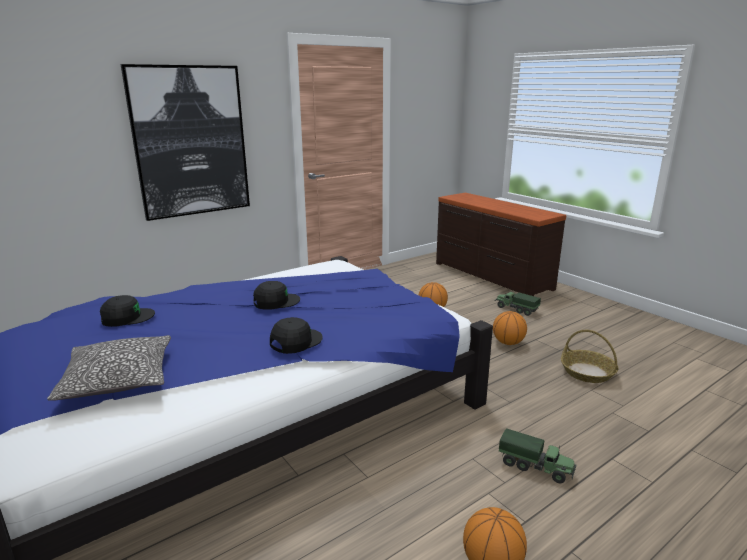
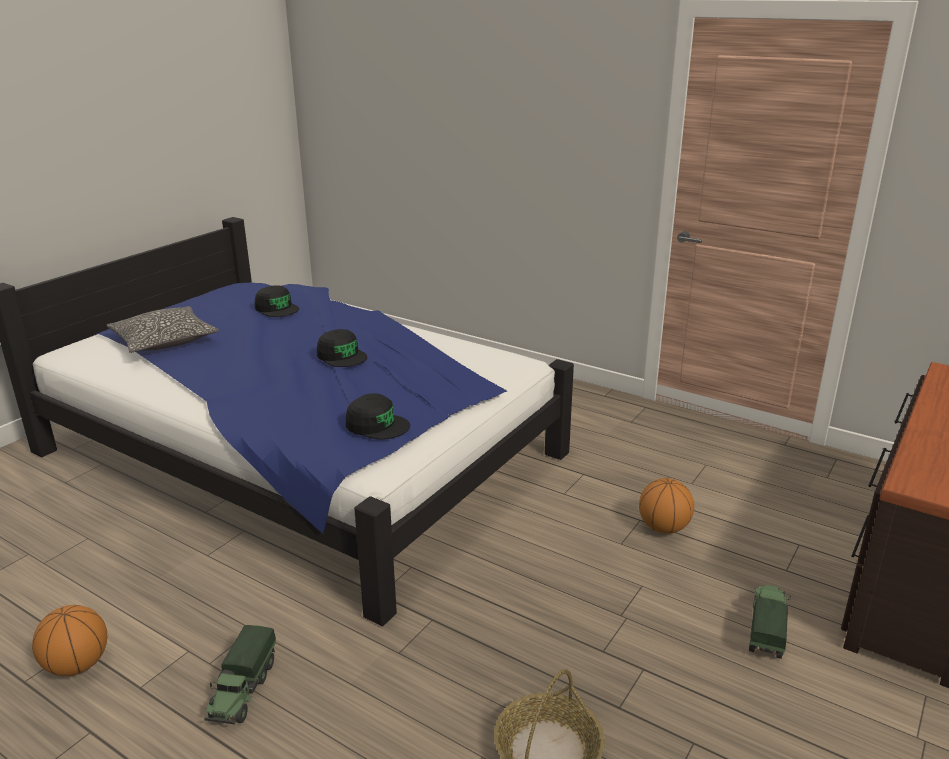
camera: 70 degrees right, 5 degrees up
picture [121,64,250,221] -> none
black cap [270,317,323,354] -> black cap moved to [346,393,410,440]
basketball [493,311,527,345] -> none

